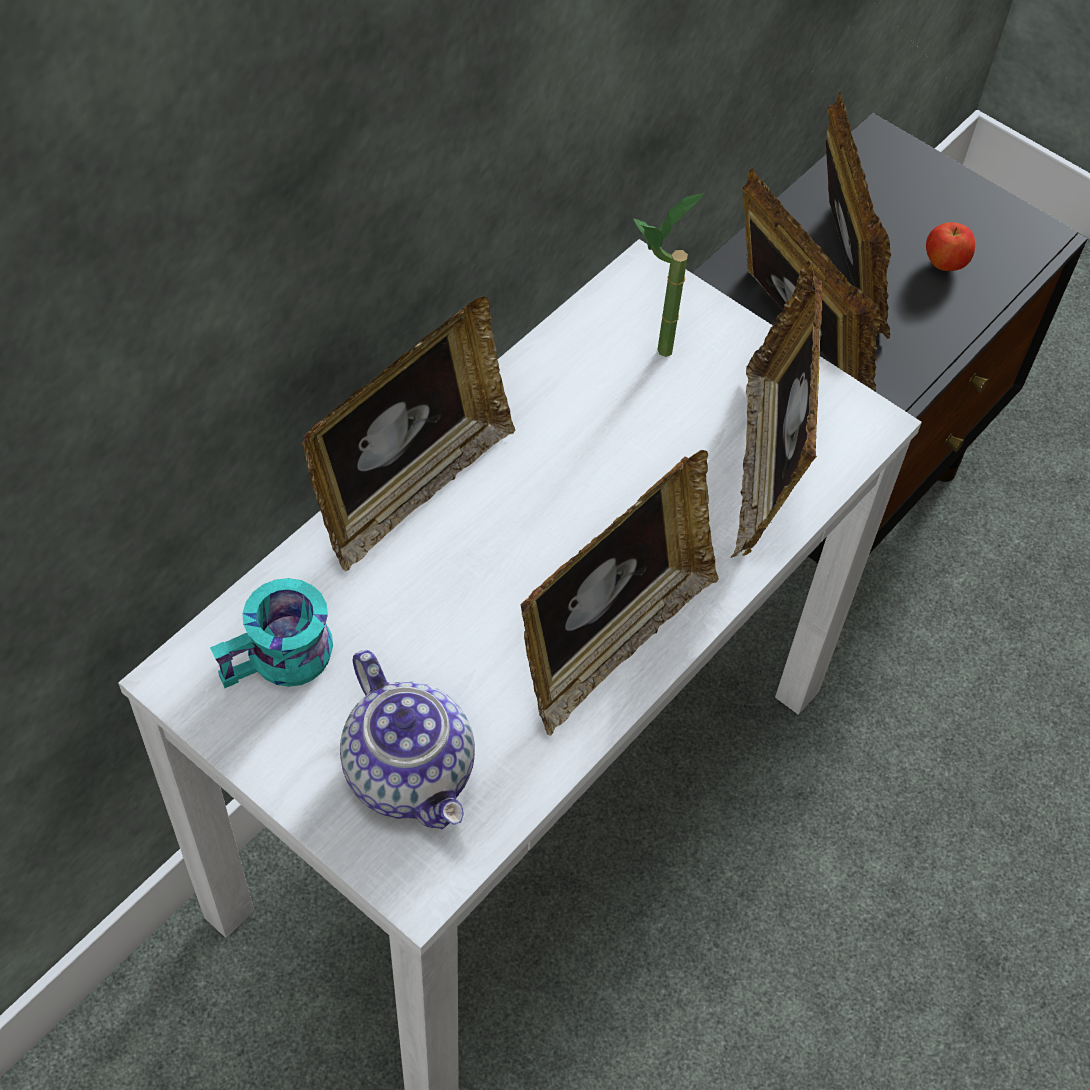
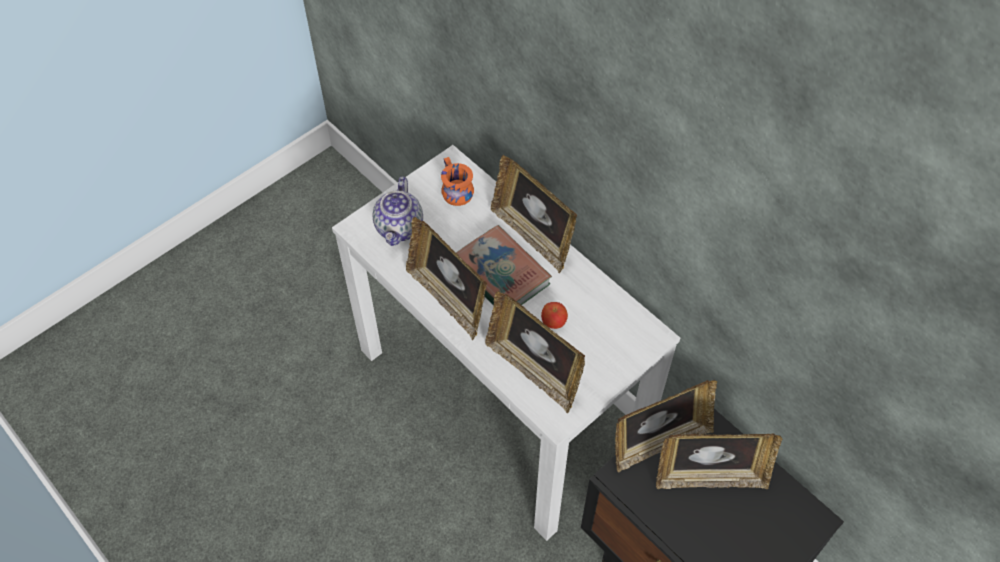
camera: 100 degrees right, 0 degrees up
turquoise mug [210,578,333,688] -> orange mug [441,157,474,206]
teapot [340,650,475,829] -> teapot turned 60 degrees counterclockwise [373,177,423,246]
potted plant [633,193,705,357] -> none
picture frame [731,261,823,558] -> picture frame turned 150 degrees counterclockwise [485,291,585,414]
apple [926,222,975,271] -> apple moved to [541,302,568,329]
none -> book [456,225,552,306]

